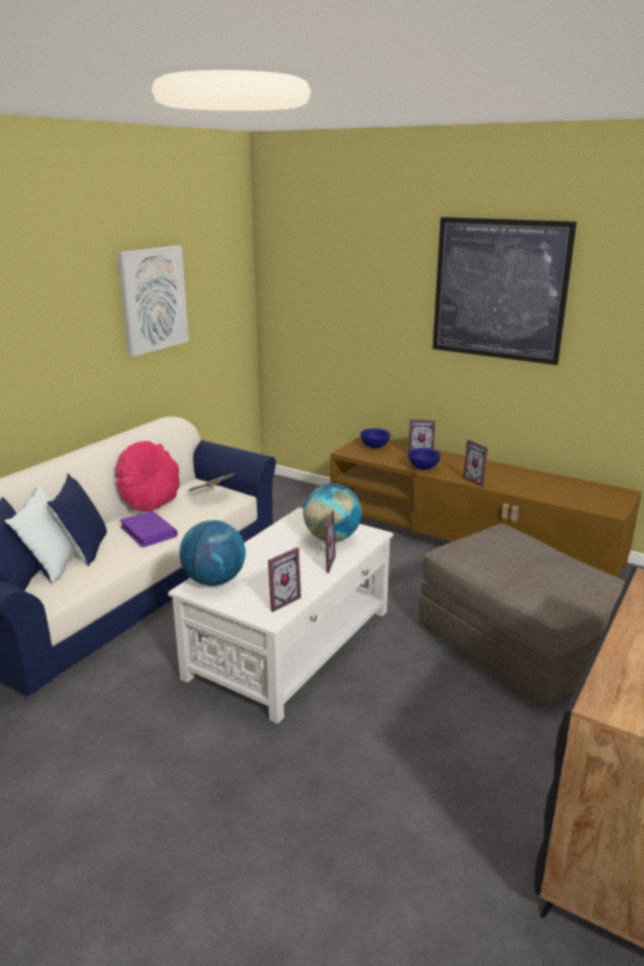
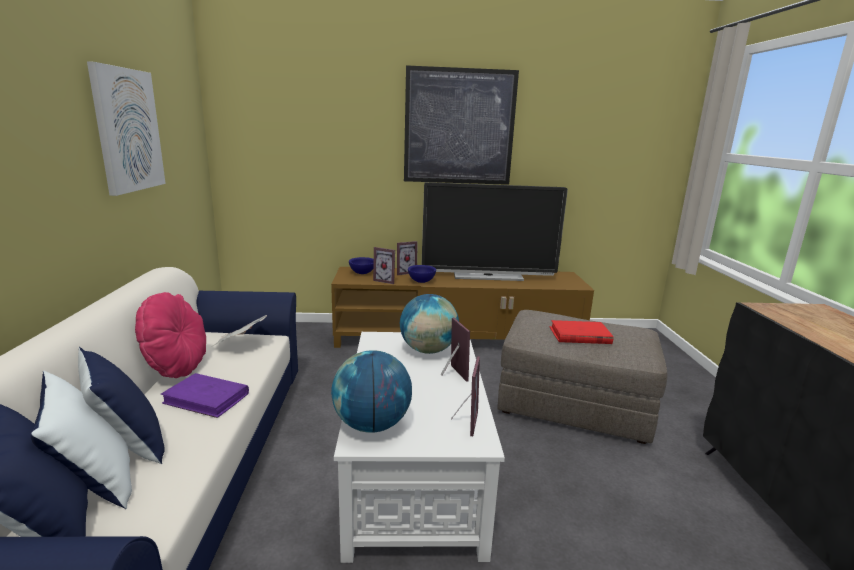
camera: 35 degrees left, 5 degrees down
picture frame [463,440,488,487] -> picture frame moved to [373,247,395,284]
none -> television [422,182,568,281]
none -> red book [550,320,613,344]

